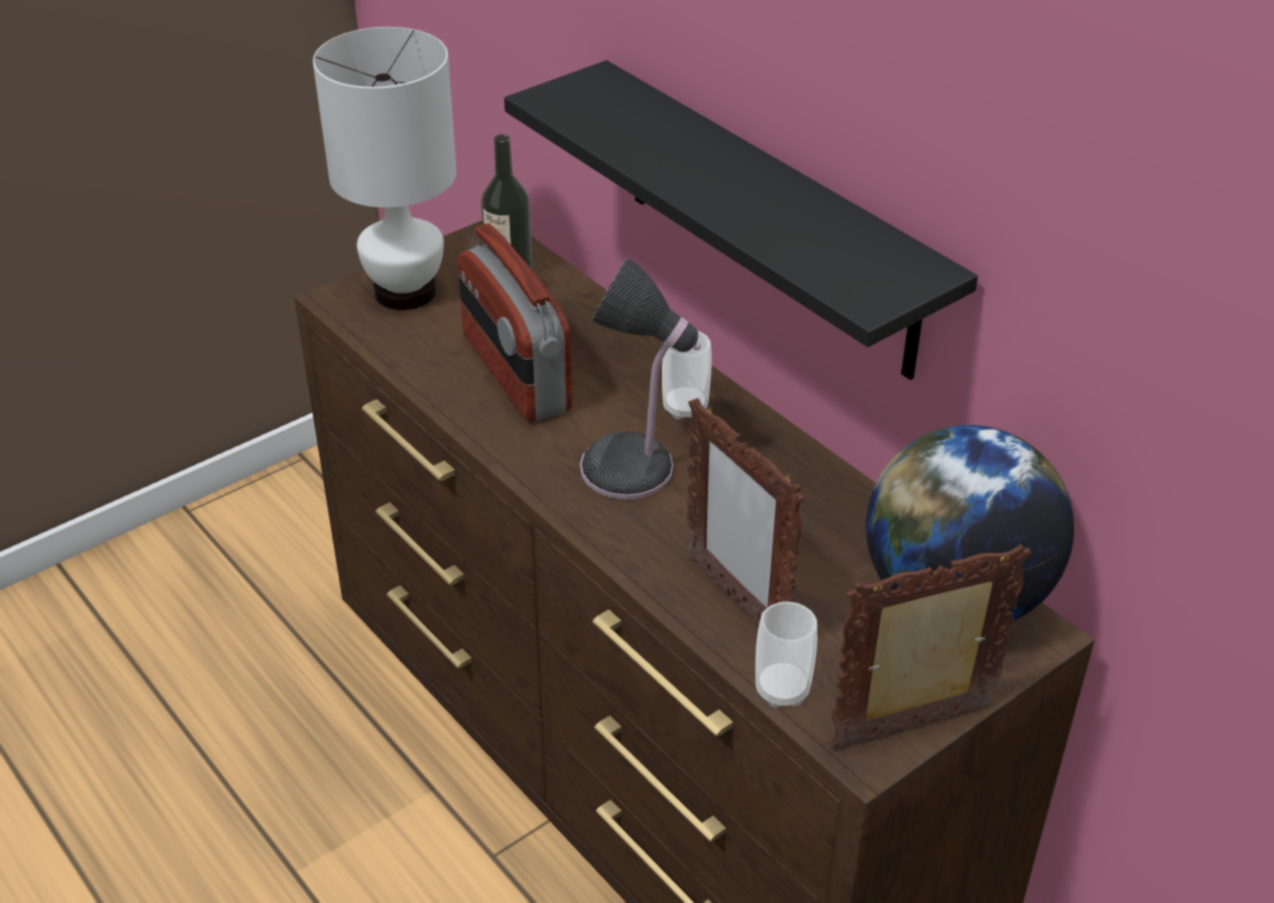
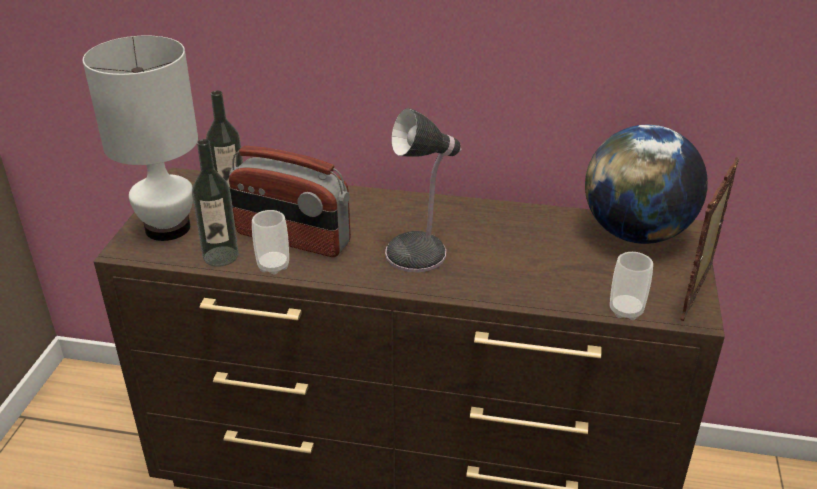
camera: 40 degrees left, 5 degrees down
black shelf [504,60,978,380] -> none
cup [662,331,712,420] -> cup moved to [252,210,289,274]
picture frame [686,398,805,627] -> none
none -> bottle [192,139,239,267]

